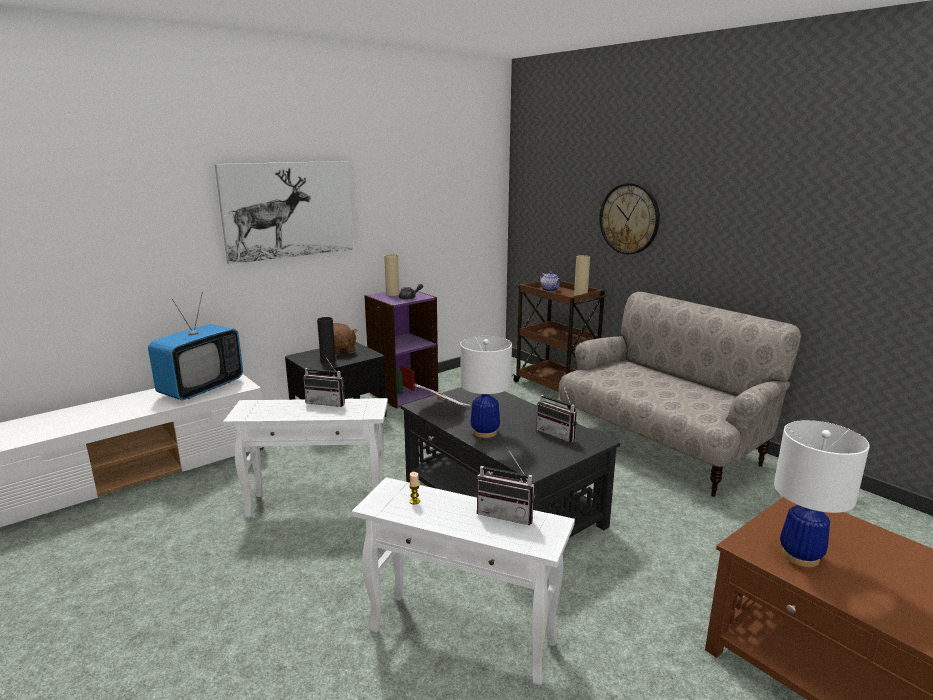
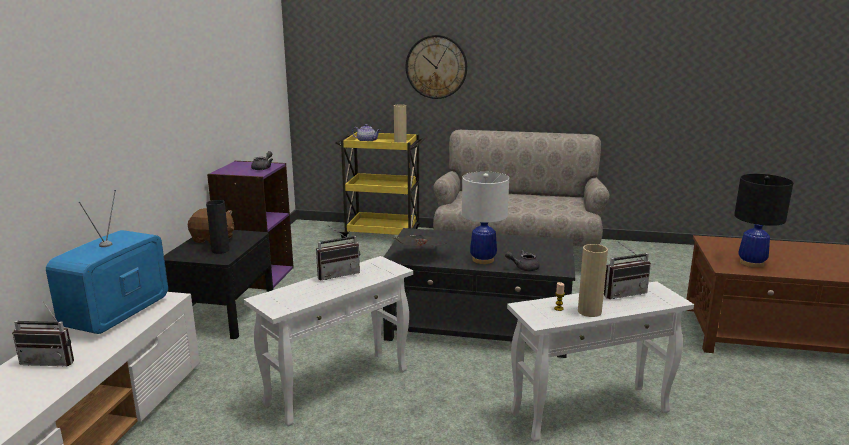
camera: 40 degrees left, 0 degrees up
television [148,292,243,400] -> television turned 150 degrees counterclockwise [46,190,168,334]
picture [215,161,354,265] -> none
beige vase [384,254,399,296] -> beige vase moved to [578,244,608,317]
brown cart [513,280,608,392] -> yellow cart [335,132,425,238]
radio [536,387,577,442] -> radio moved to [12,301,74,366]
white table lamp [774,420,870,567] -> black table lamp [734,174,793,268]
none -> grey teapot [505,250,540,271]

